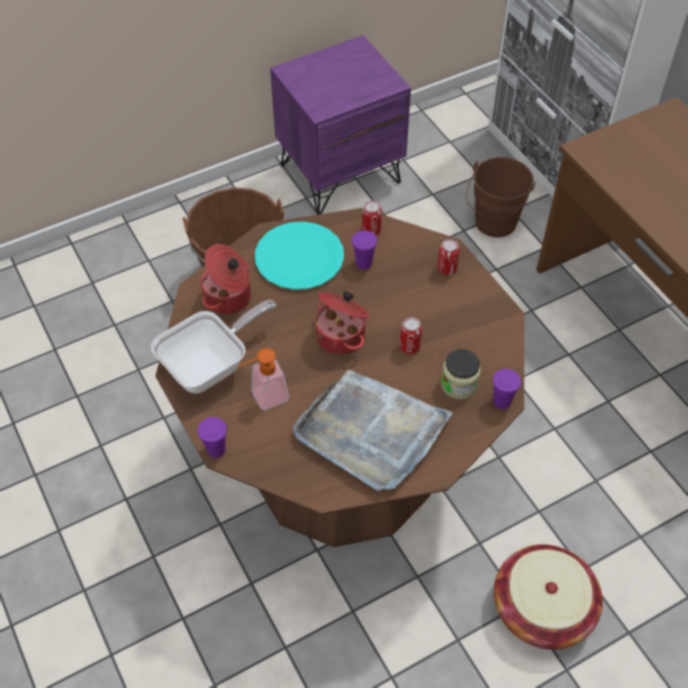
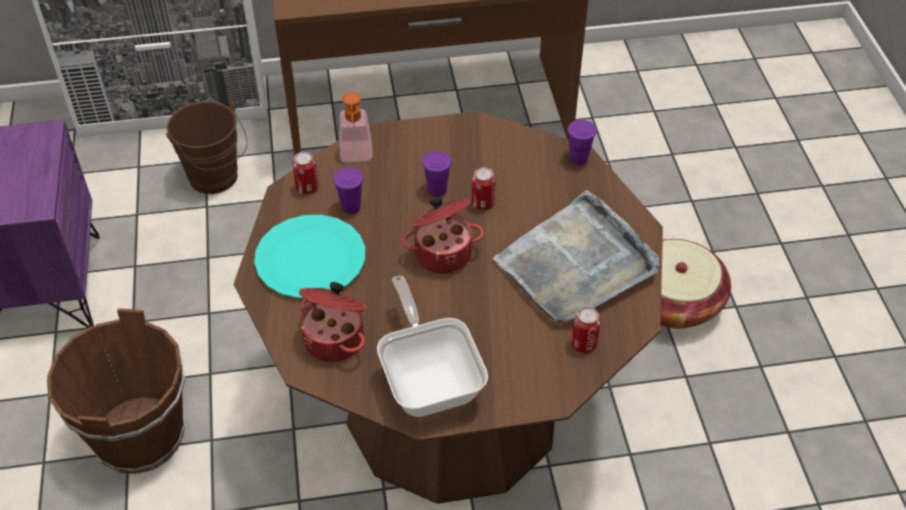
camera: 70 degrees left, 5 degrees down
purple cup [197,417,227,458] -> purple cup moved to [422,151,452,197]
soap dispenser [237,348,289,410] -> soap dispenser moved to [340,92,373,162]
can [437,239,460,275] -> can moved to [571,307,601,353]
jar [441,349,481,399] -> none

